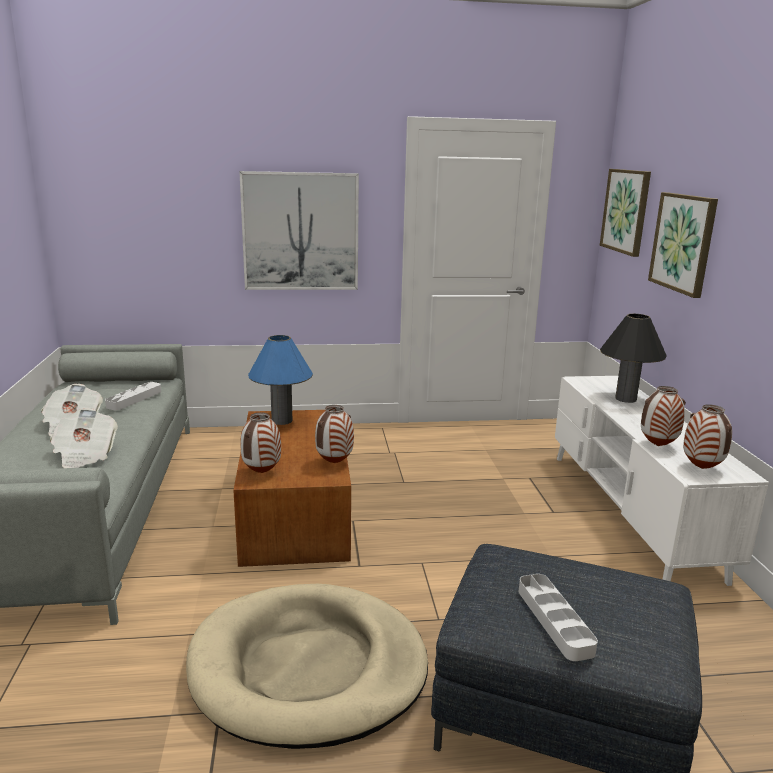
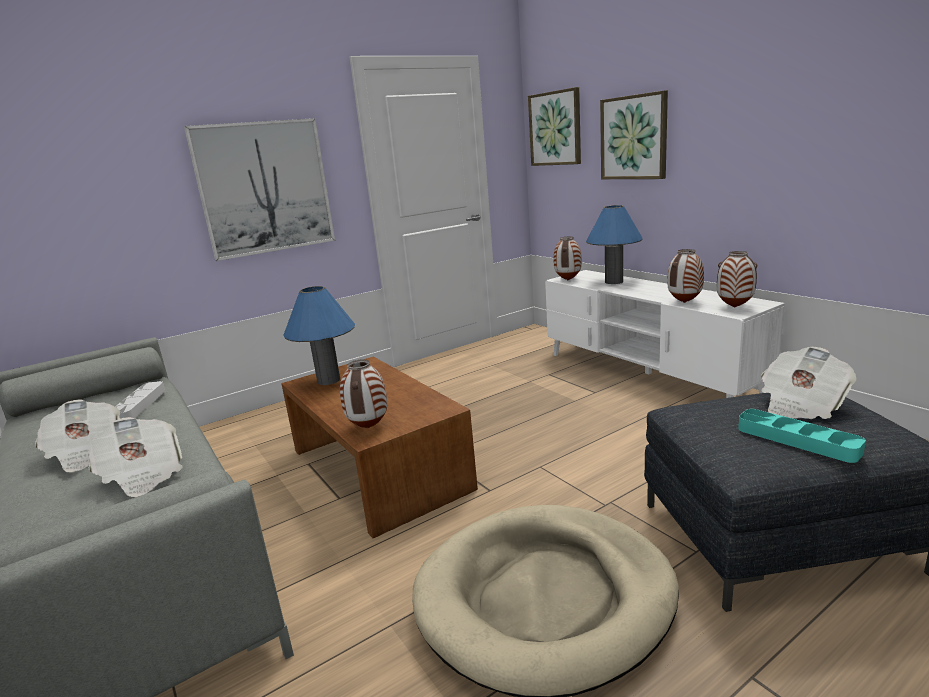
camera: 25 degrees left, 0 degrees up
vase [315,405,354,463] -> vase moved to [553,237,582,280]
grey tray [519,574,598,661] -> turquoise tray [738,409,866,463]
black table lamp [600,314,667,403] -> blue table lamp [586,205,643,284]
none -> newspaper [761,347,856,419]

